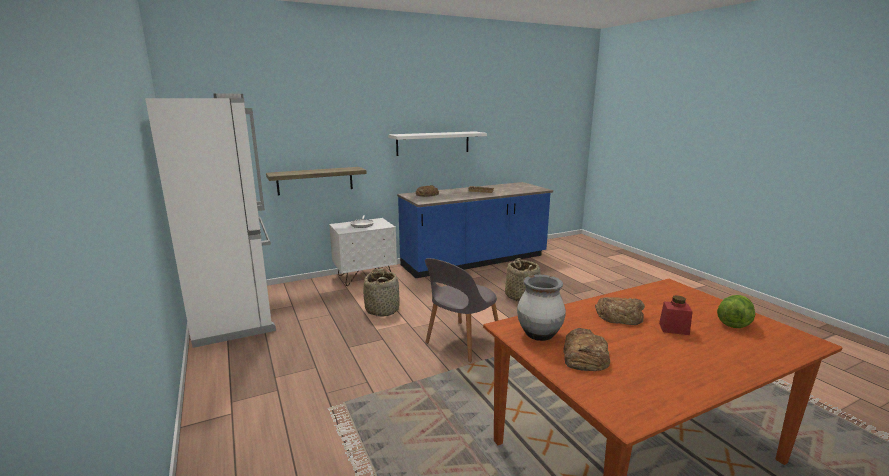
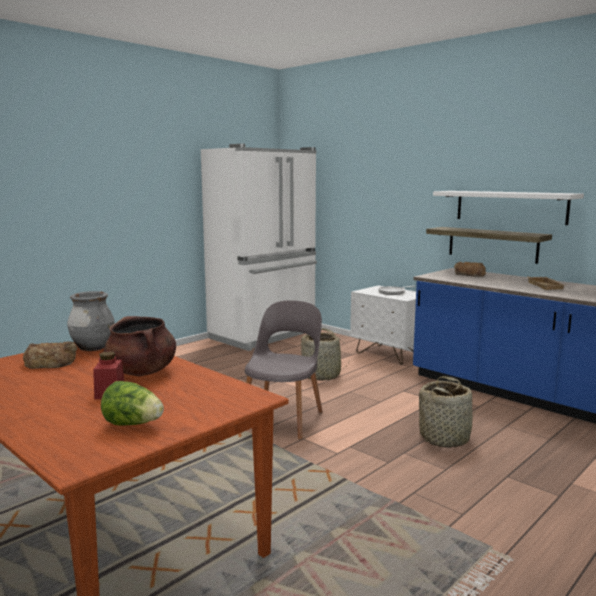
camera: 70 degrees right, 5 degrees down
shelf [266,167,367,195] -> shelf moved to [426,227,552,264]
grey chair [425,258,498,362] -> grey chair turned 90 degrees clockwise [245,300,322,440]
bread [595,297,645,325] -> brown cooking pot [104,316,176,376]

